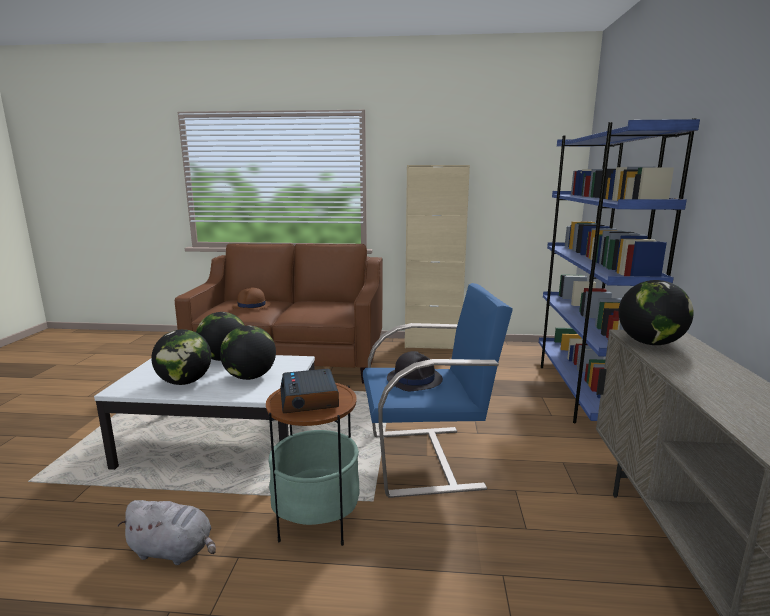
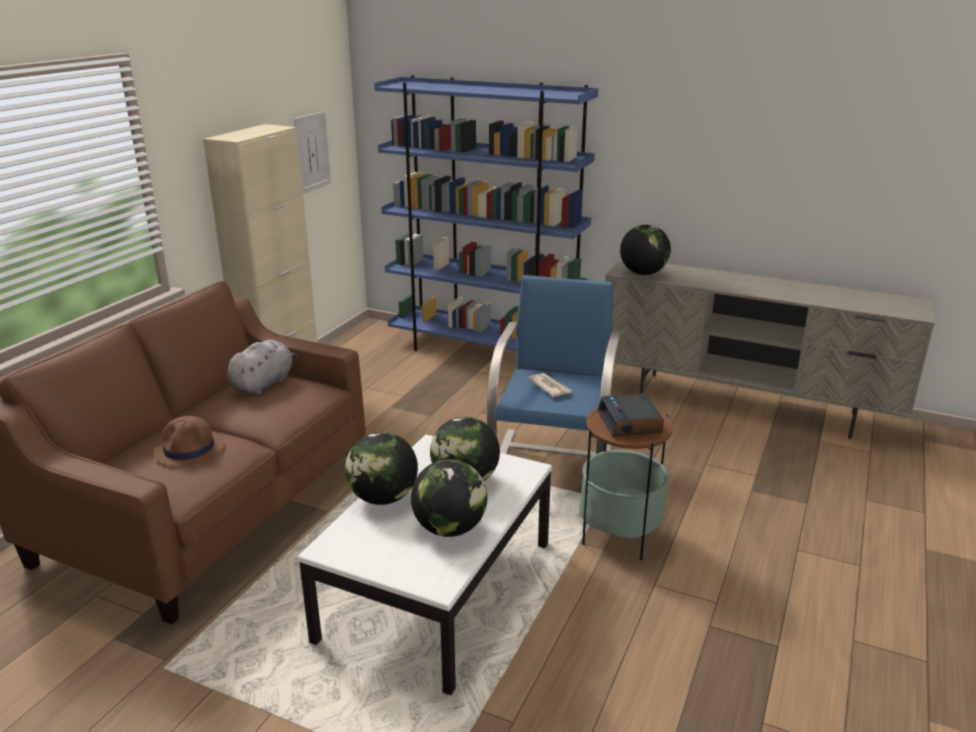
camera: 70 degrees left, 10 degrees up
grey plush toy [117,500,216,565] -> grey plush toy moved to [227,340,297,395]
alarm clock [280,369,339,413] -> alarm clock turned 75 degrees clockwise [597,393,664,437]
black hat [387,351,443,391] -> newspaper [528,373,572,397]
none -> picture [294,111,331,194]

